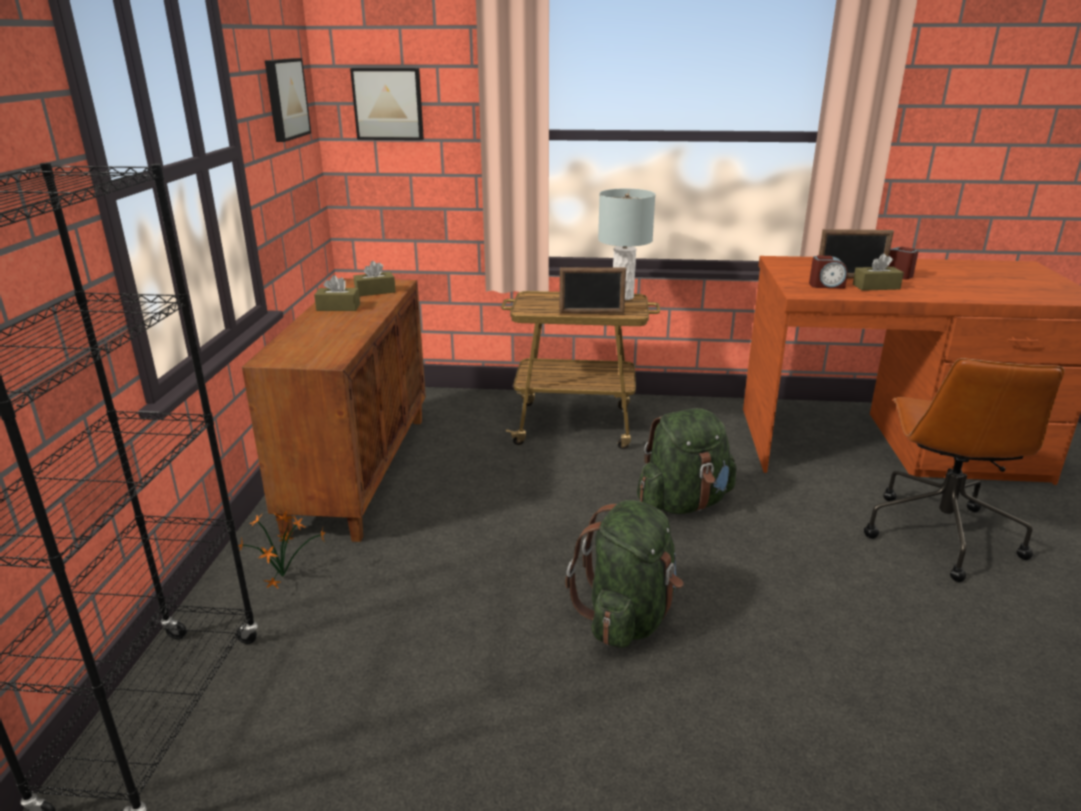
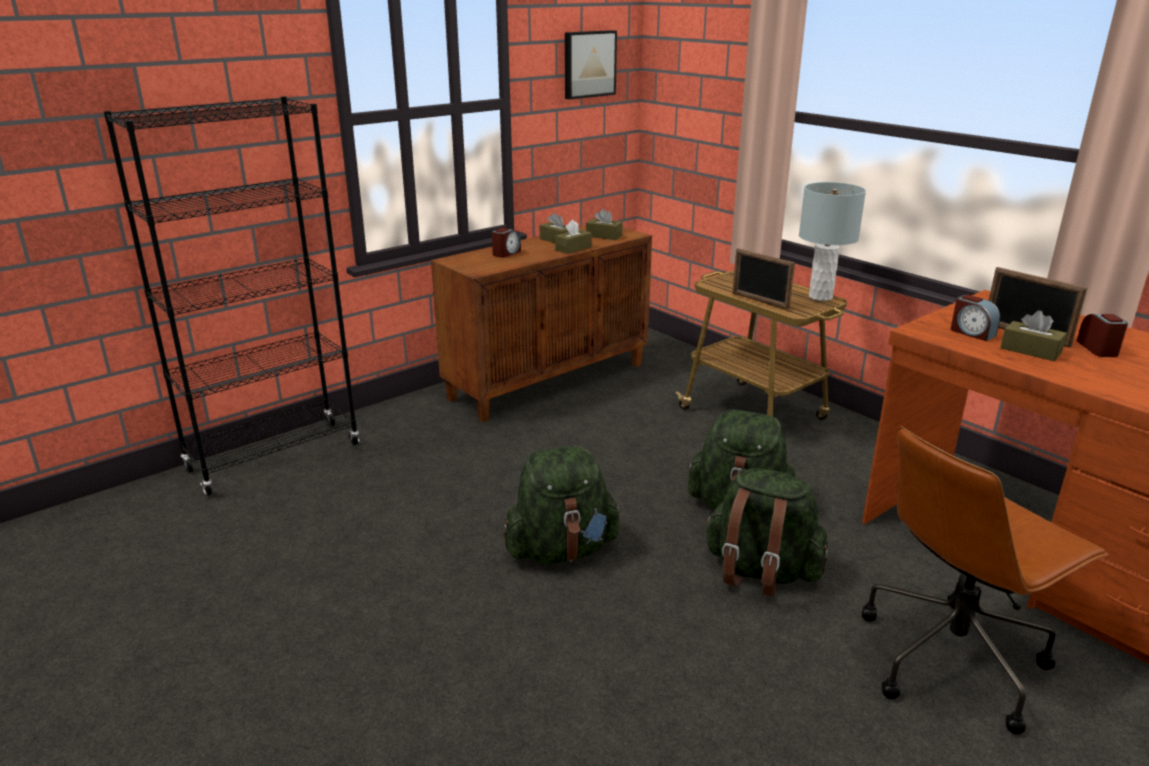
camera: 45 degrees right, 0 degrees up
potted plant [239,510,326,589] -> none
picture [350,68,424,140] -> none
none -> alarm clock [492,228,521,258]
none -> brown tissue box [555,220,592,254]
none -> green backpack [705,468,828,597]

